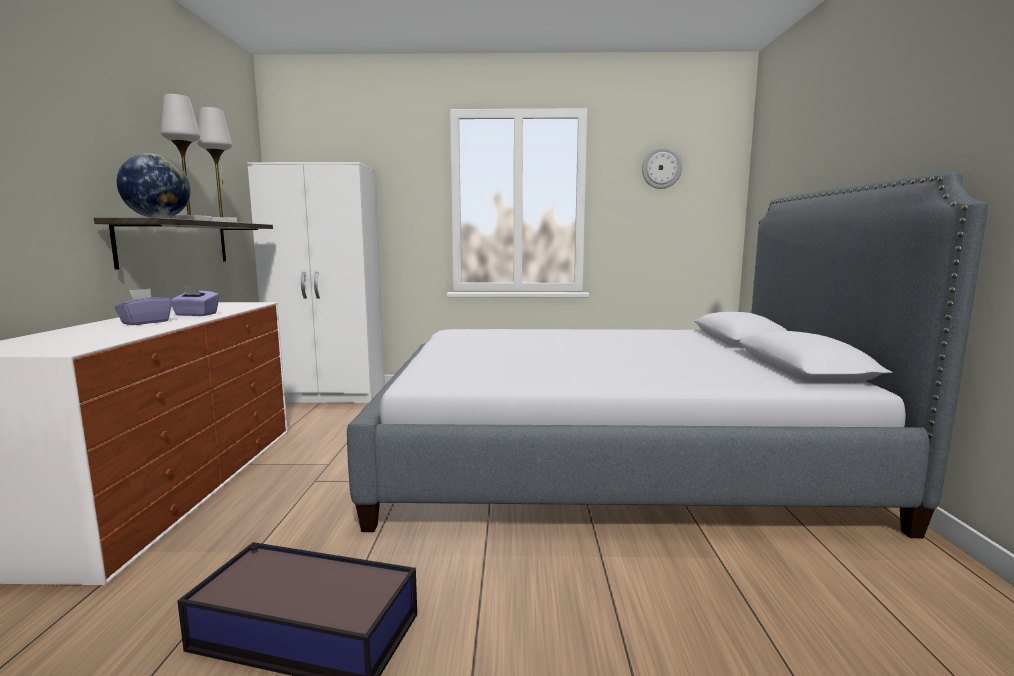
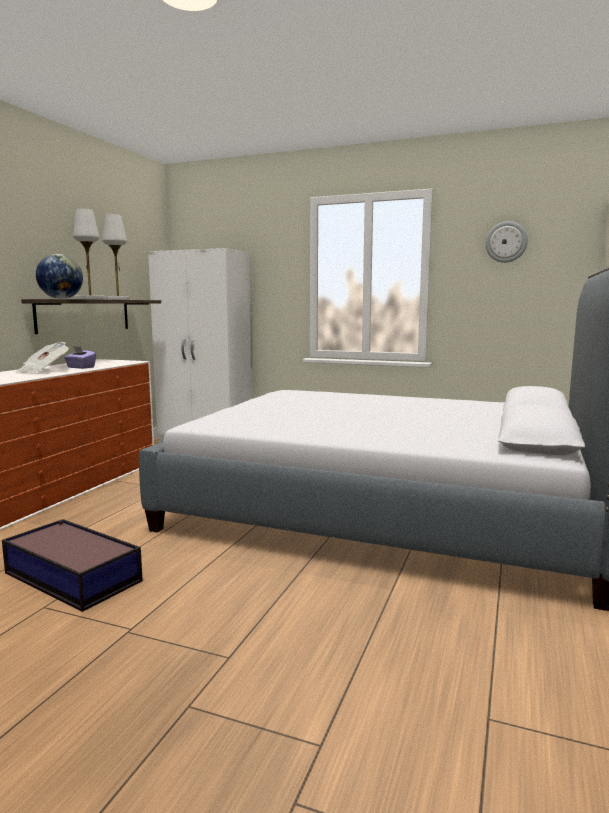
camera: 20 degrees right, 0 degrees up
purple tissue box [114,289,172,325] -> newspaper [16,342,69,374]

